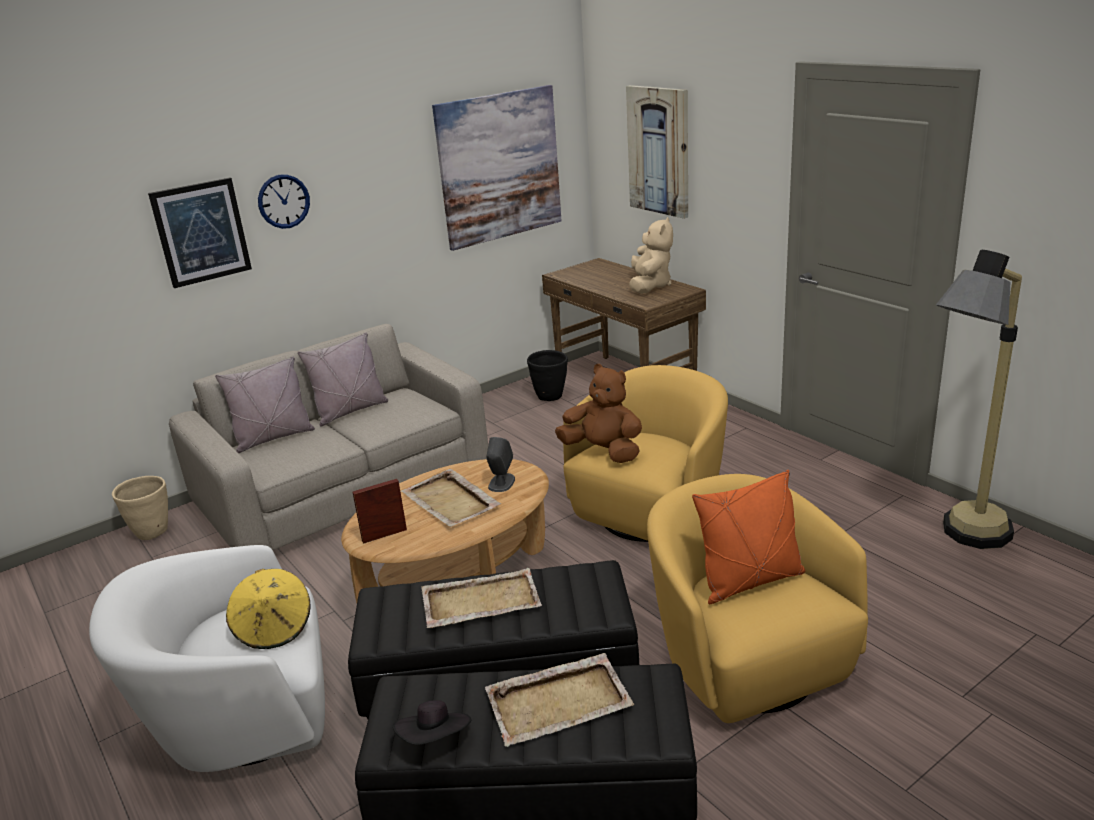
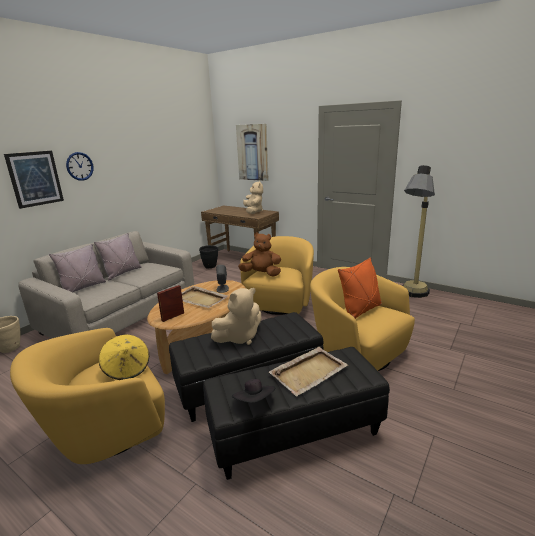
camera: 20 degrees left, 5 degrees down
white armchair [89,545,325,772] -> yellow armchair [10,328,165,464]
beige tray [421,568,542,628] -> beige plush toy [211,288,261,345]
picture [432,85,562,251] -> none

